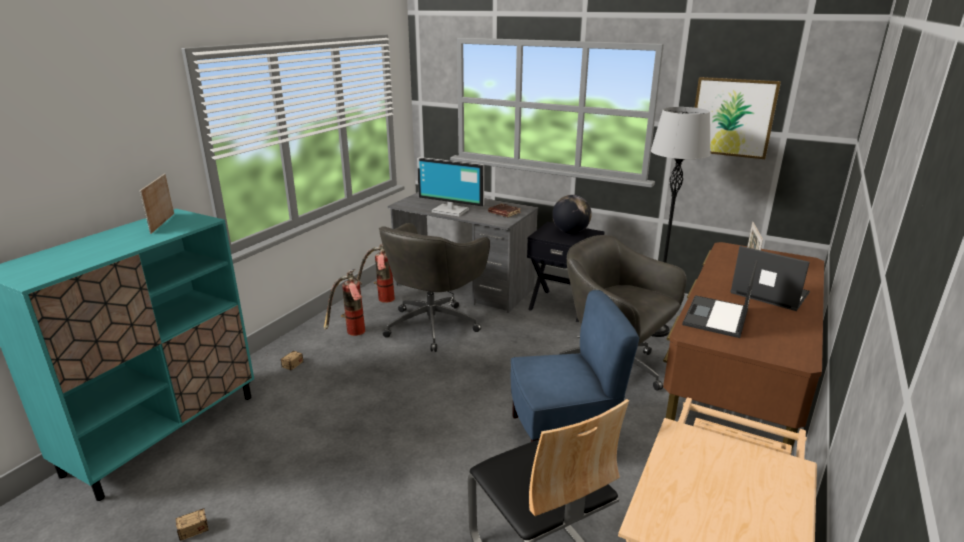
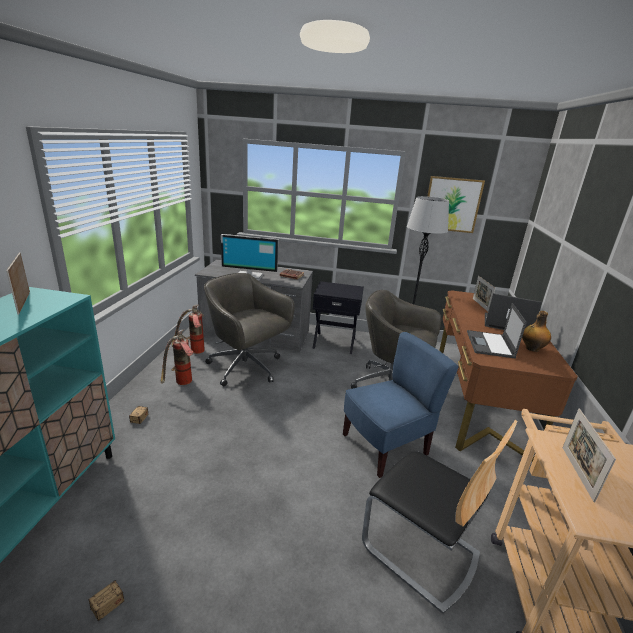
camera: 20 degrees left, 0 degrees up
grey office chair [379,223,490,352] -> grey office chair turned 120 degrees clockwise [204,273,295,386]
globe [552,195,592,234] -> none
none -> bottle [522,311,551,352]
none -> picture frame [563,409,616,502]

